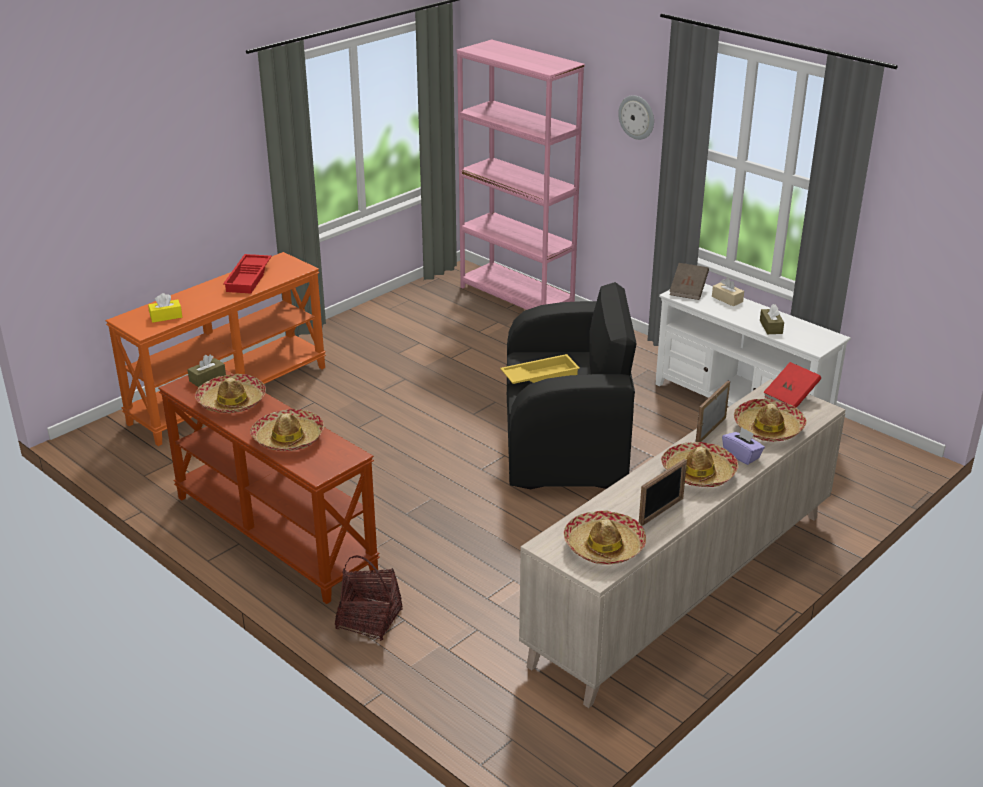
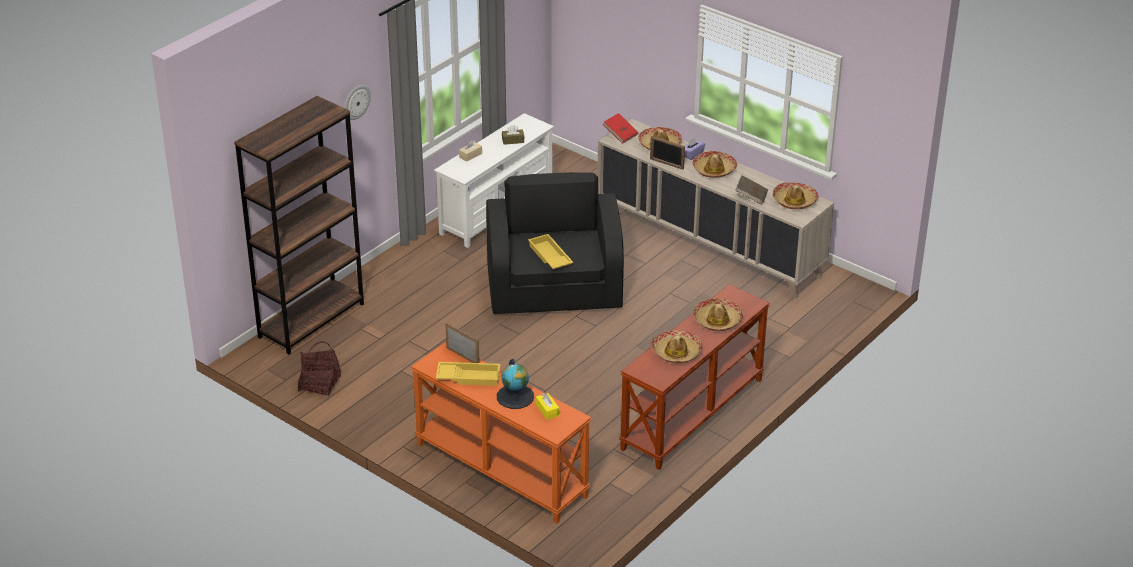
camera: 95 degrees left, 5 degrees up
brown tissue box [187,355,226,387] -> none
red tray [223,254,272,293] -> yellow tray [436,362,500,386]
basket [335,555,403,641] -> basket moved to [298,341,341,396]
pink bookcase [456,40,585,310] -> brown bookcase [234,96,364,355]
picture frame [639,459,687,526] -> picture frame moved to [446,323,480,363]
brown book [670,263,709,300] -> brown book moved to [735,175,768,205]
none -> globe [497,359,534,409]

